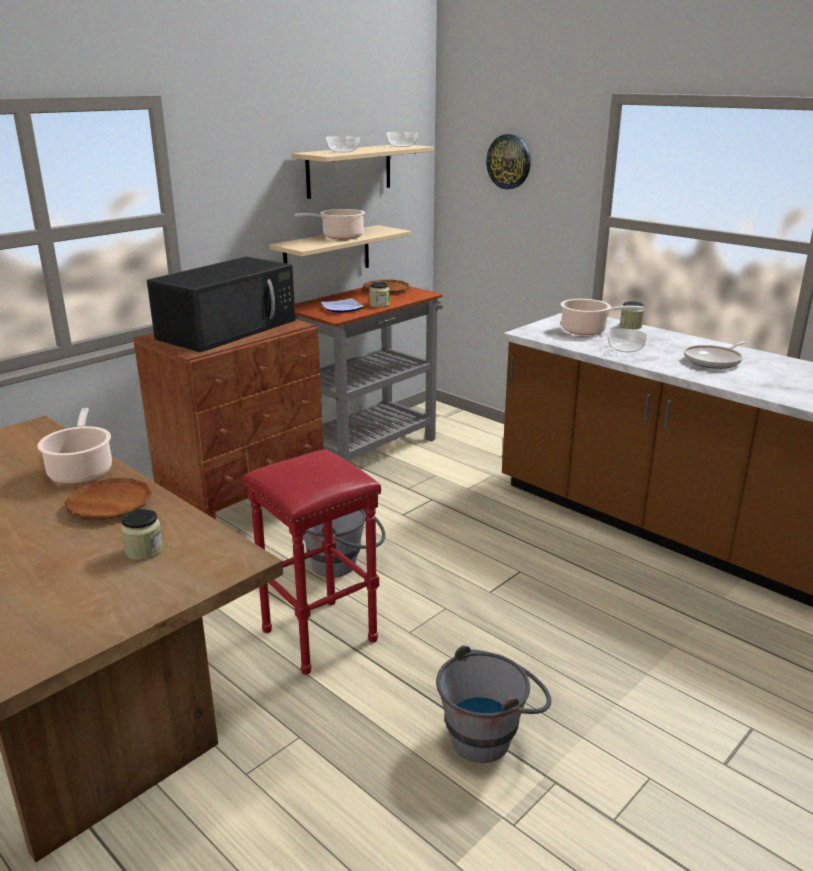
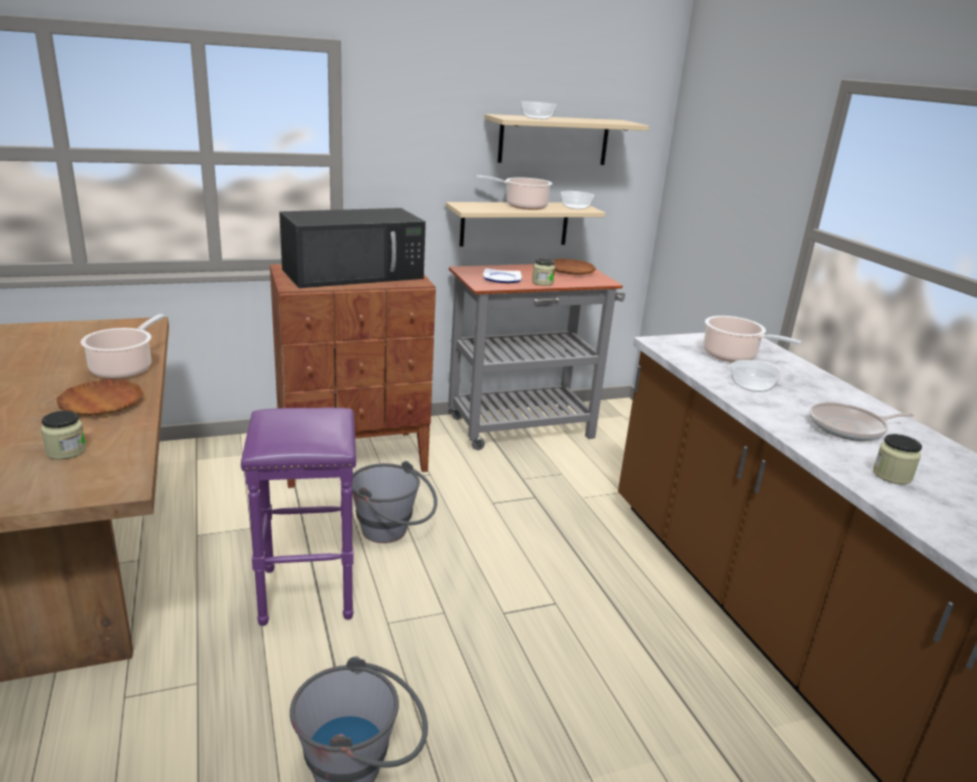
camera: 25 degrees right, 0 degrees up
red stool [243,450,381,675] -> purple stool [241,408,356,626]
bowl [386,131,418,147] -> bowl moved to [561,191,594,209]
wall clock [486,134,531,189] -> none
jar [620,301,644,329] -> jar moved to [873,434,922,484]

